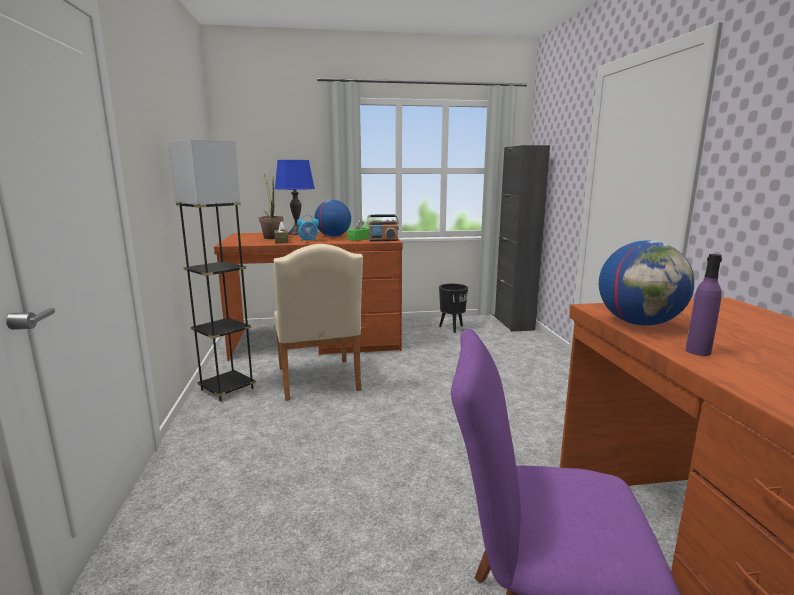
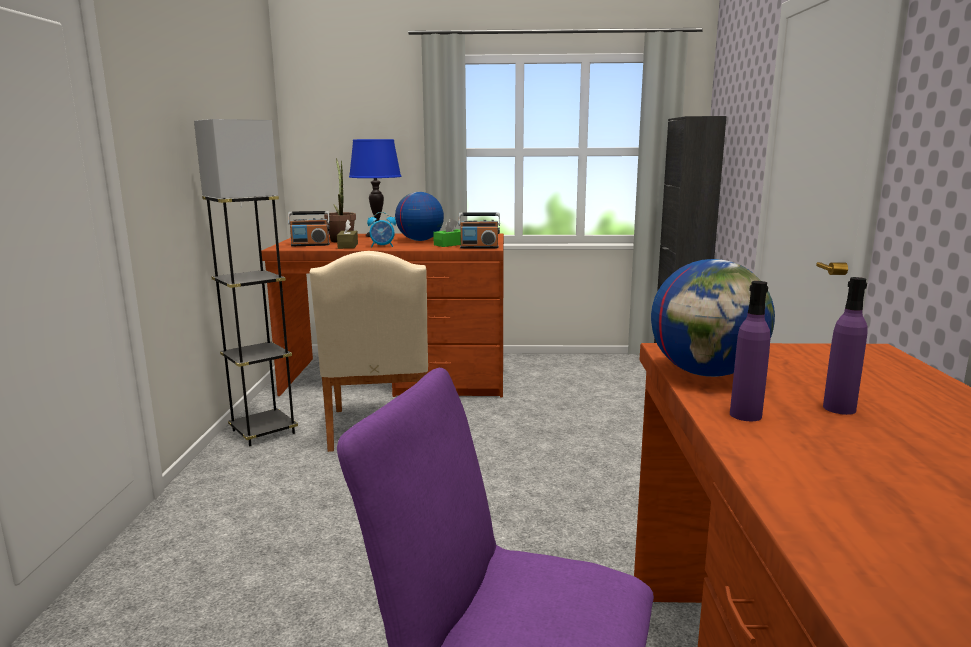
camera: 10 degrees right, 0 degrees up
black planter [439,284,468,333] -> none
none -> radio [288,211,330,246]
none -> purple bottle [823,277,867,415]

